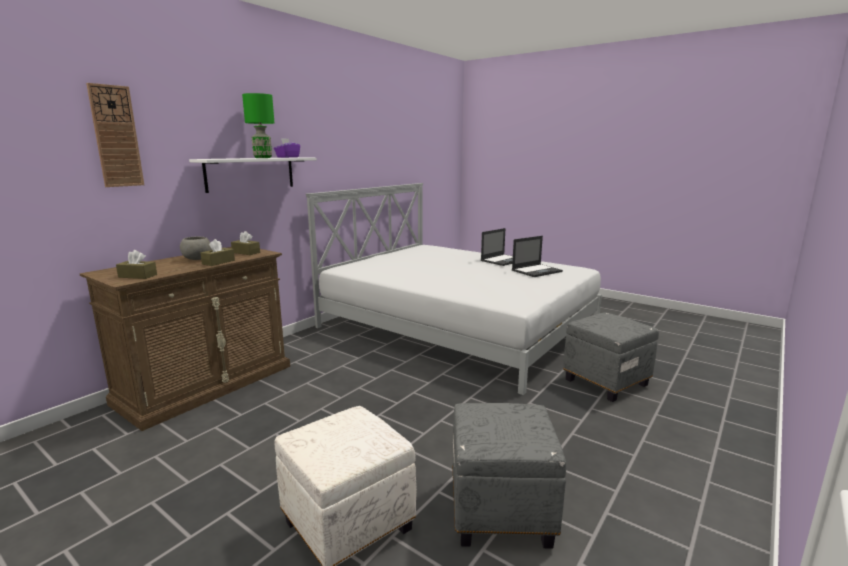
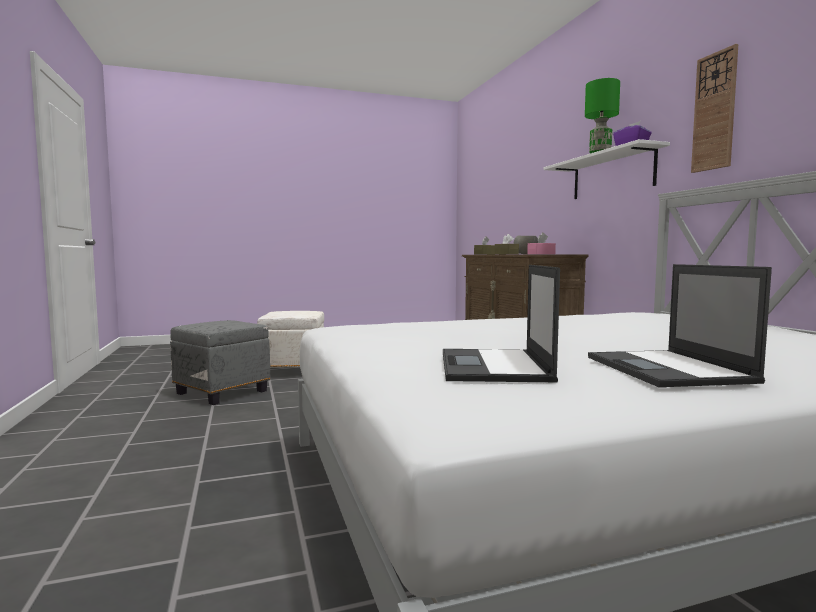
camera: 125 degrees right, 10 degrees down
wall clock [86,83,144,187] -> wall clock moved to [691,44,738,173]
brown tissue box [231,231,260,255] -> pink tissue box [527,232,556,254]
grey ottoman [563,312,659,402] -> none

